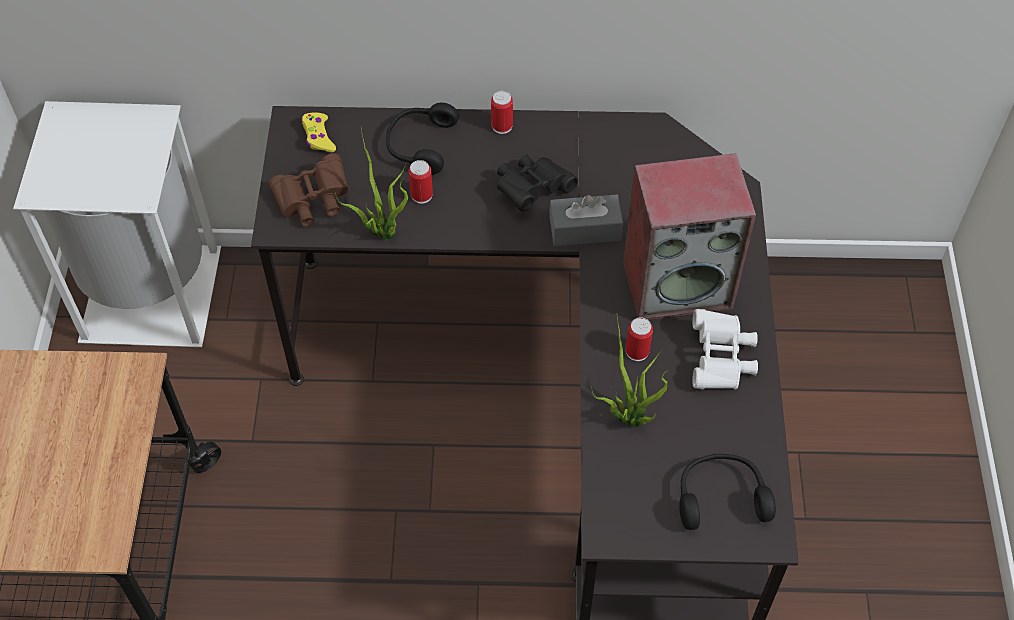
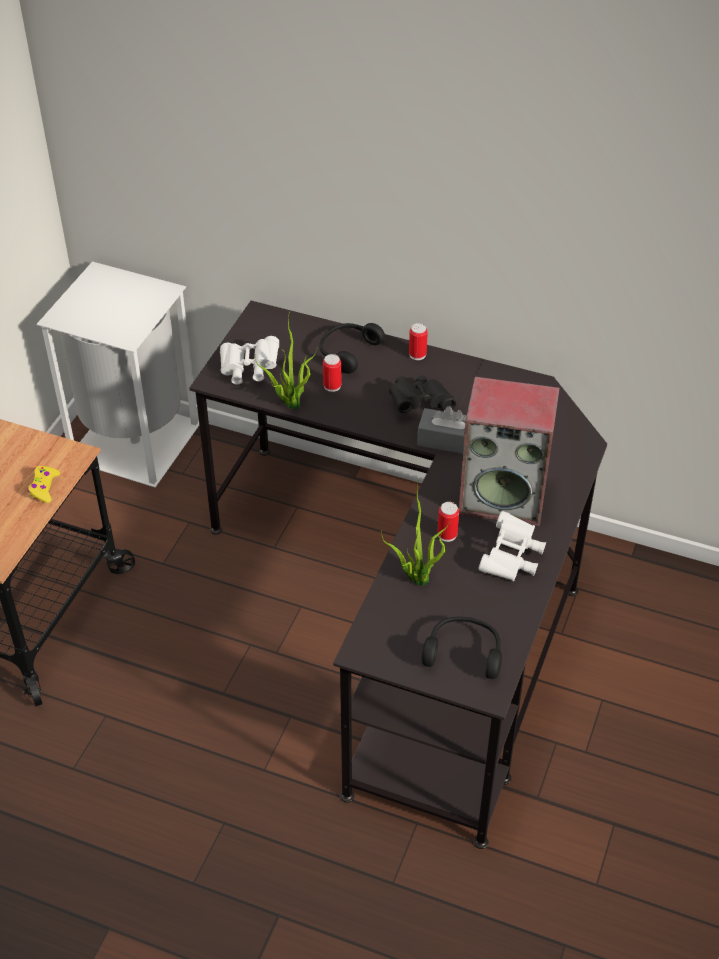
camera: 20 degrees right, 10 degrees down
brown binoculars [269,153,349,226] -> white binoculars [220,336,279,385]
yellow game controller [302,113,336,152] -> yellow game controller moved to [27,466,60,503]

